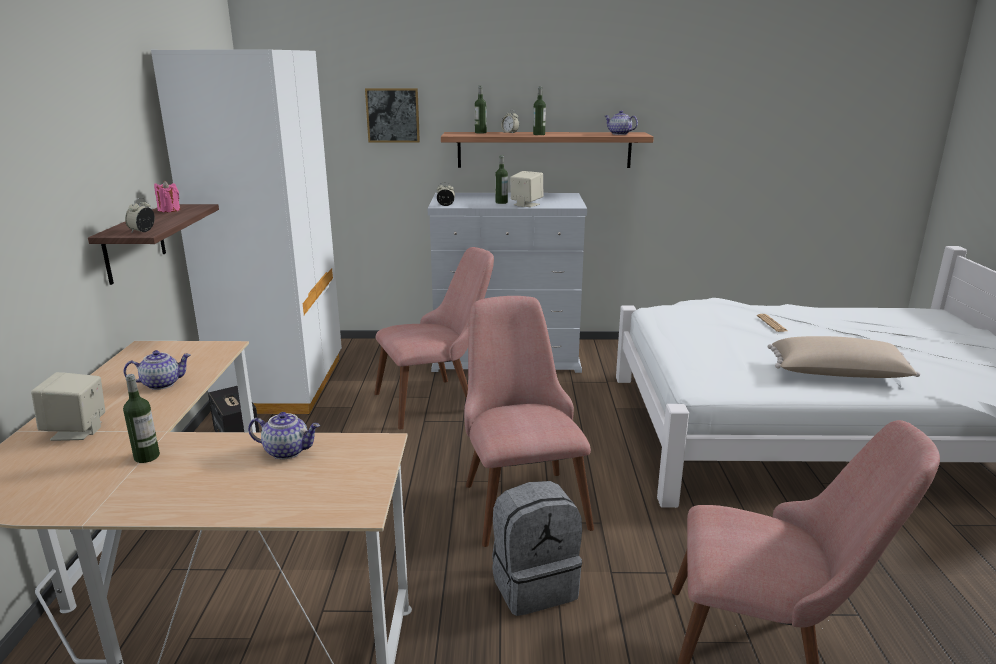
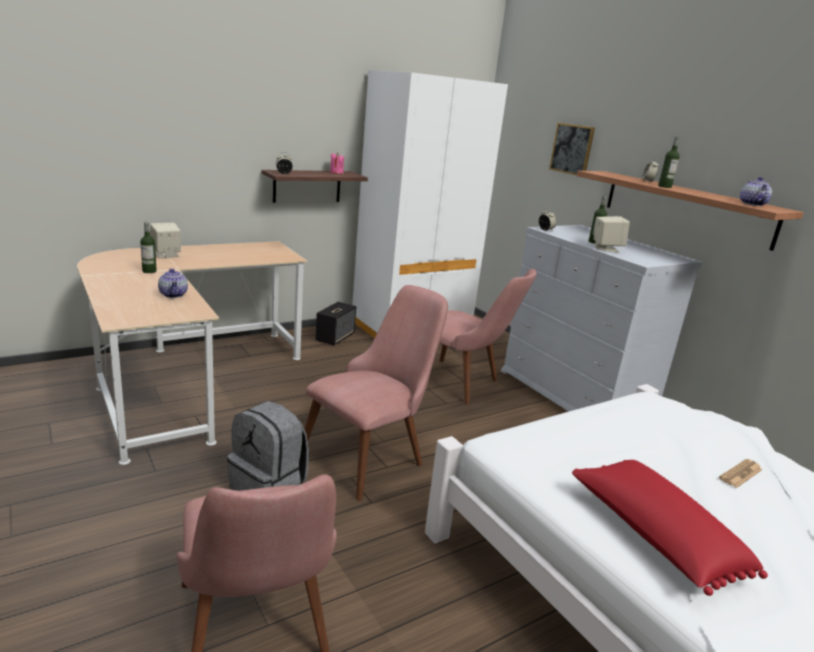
camera: 55 degrees right, 0 degrees up
teapot [124,350,191,390] -> none
bottle [475,86,487,133] -> none
beige pillow [767,336,920,378] -> red pillow [572,460,768,596]

